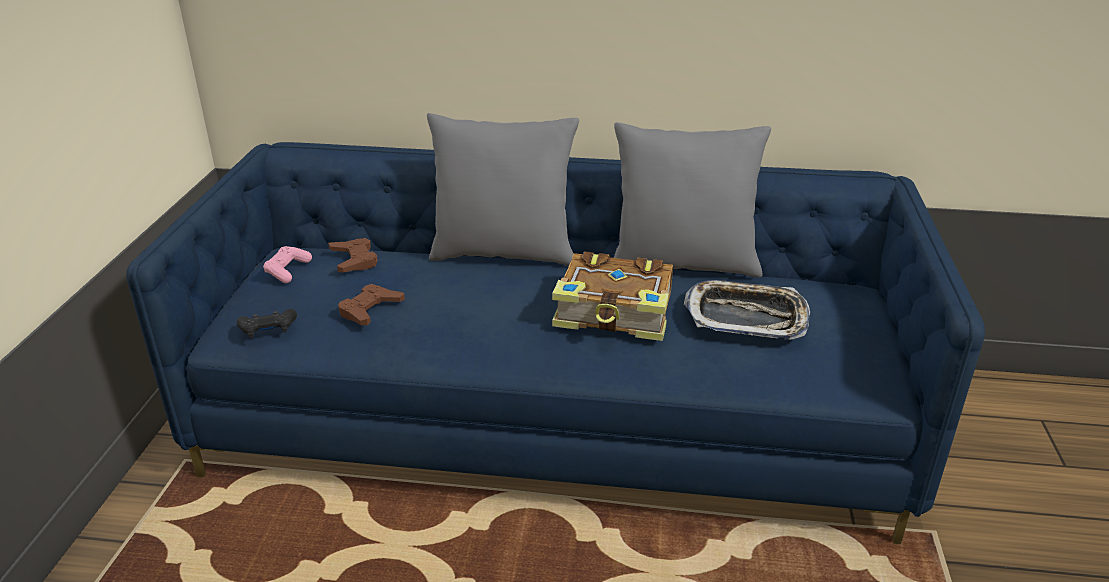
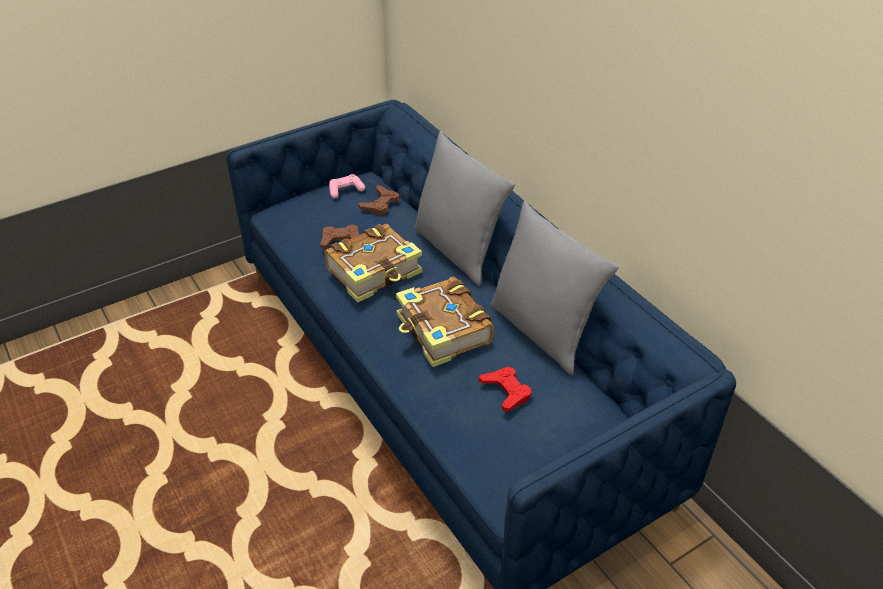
camera: 50 degrees right, 10 degrees up
black game controller [236,309,297,338] -> none
tray [684,280,810,340] -> red game controller [479,366,532,411]
none -> book [324,224,422,303]

